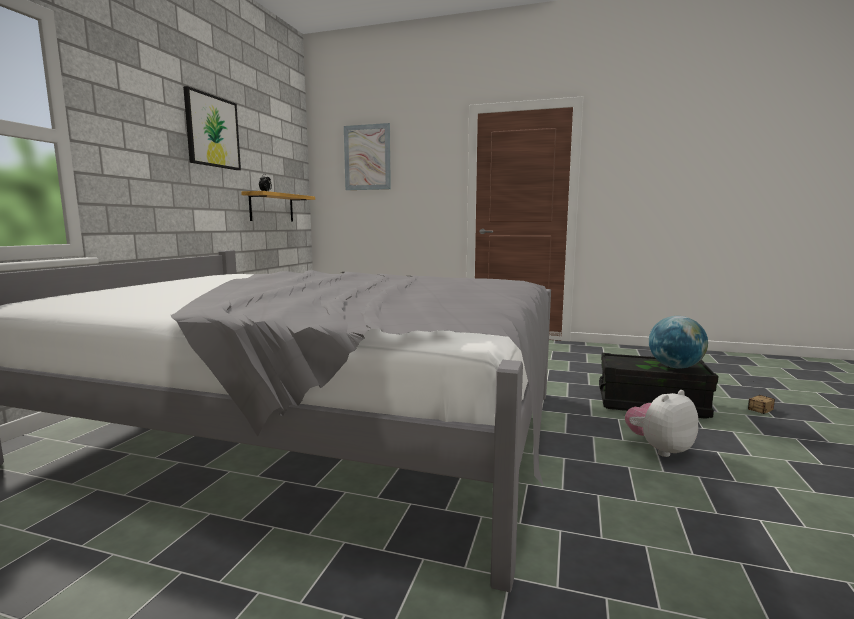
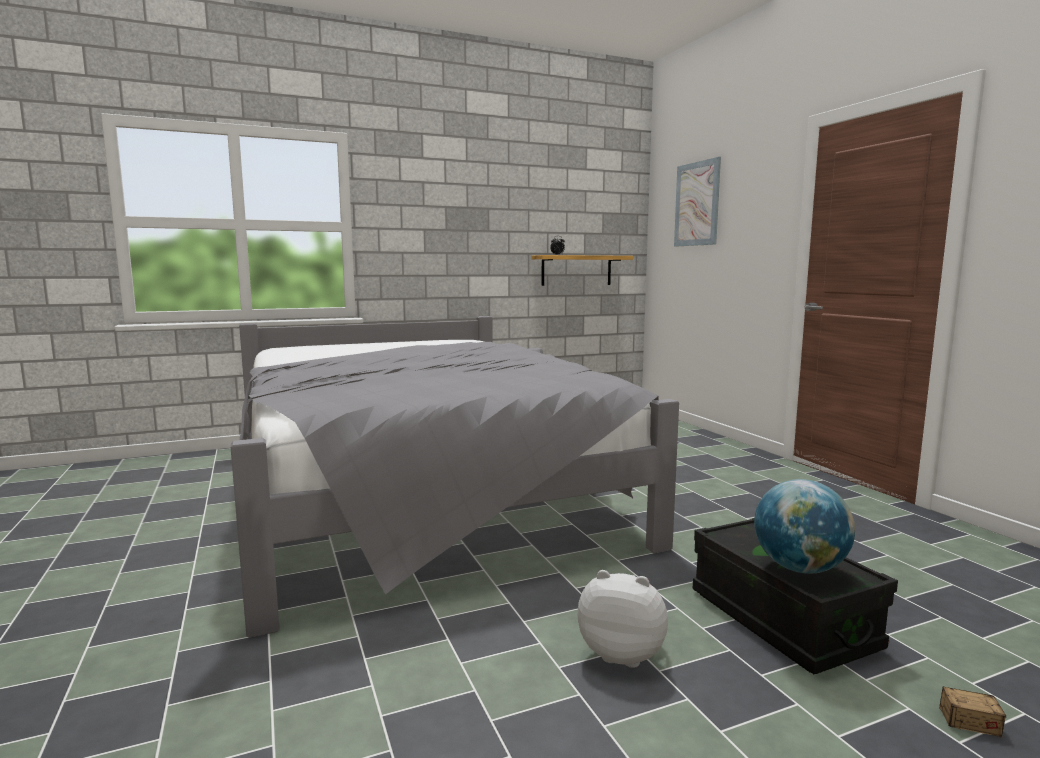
camera: 50 degrees right, 0 degrees up
picture [183,86,241,170] -> none

